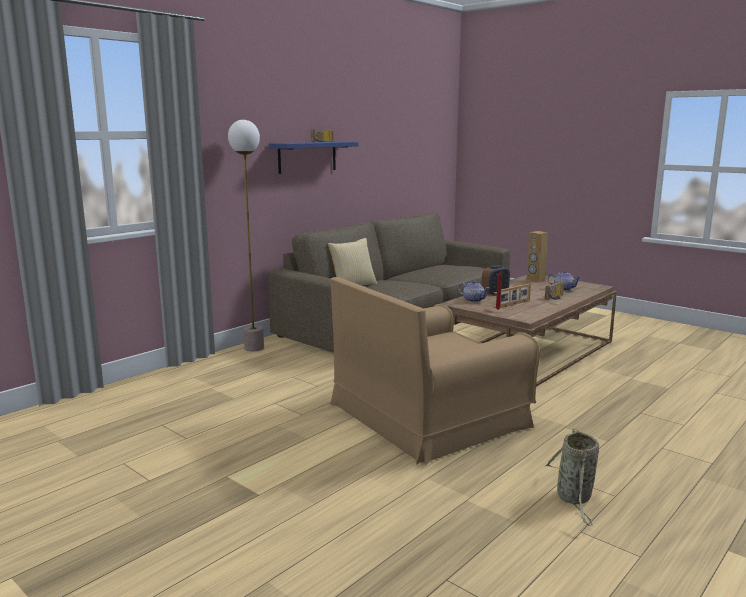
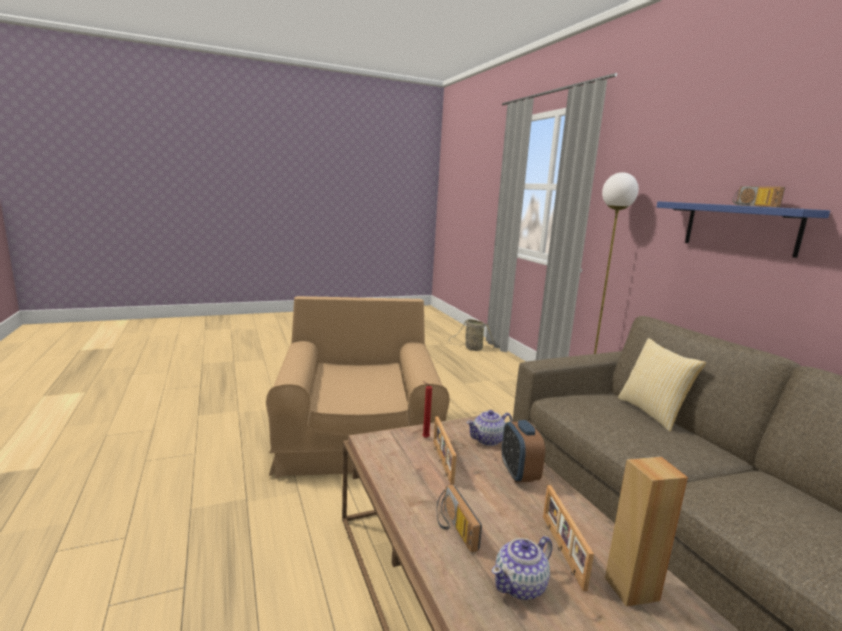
camera: 115 degrees right, 0 degrees up
basket [545,429,599,526] -> basket moved to [449,319,494,352]
none -> picture frame [543,485,594,591]

